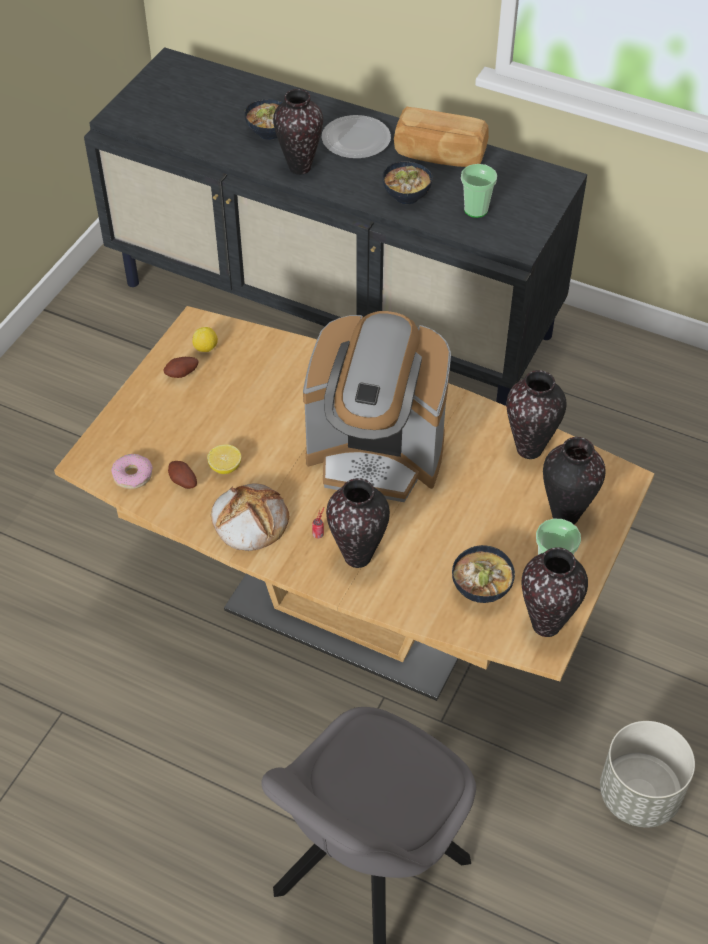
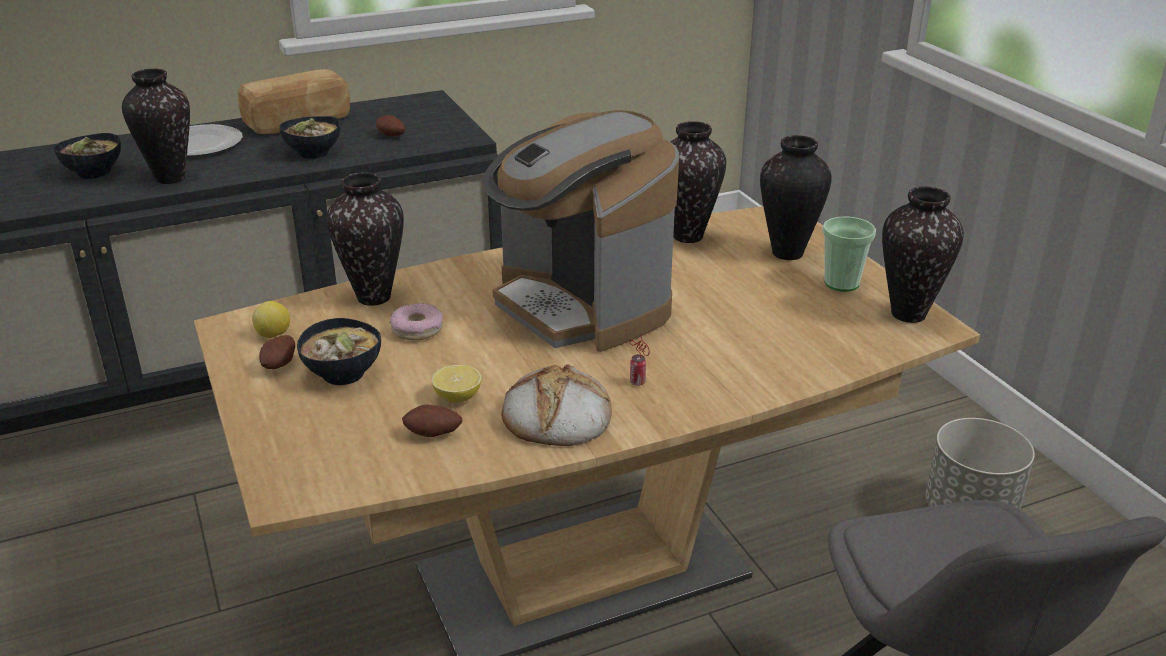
camera: 50 degrees left, 20 degrees down
donut [111,454,153,489] -> donut moved to [390,303,443,340]
coffee machine [303,311,451,502] -> coffee machine turned 90 degrees clockwise [483,110,679,352]
vase [326,478,390,568] -> vase moved to [327,172,404,306]
bowl [452,545,515,603] -> bowl moved to [297,318,381,385]
cup [461,164,497,218] -> potato [376,115,405,136]

